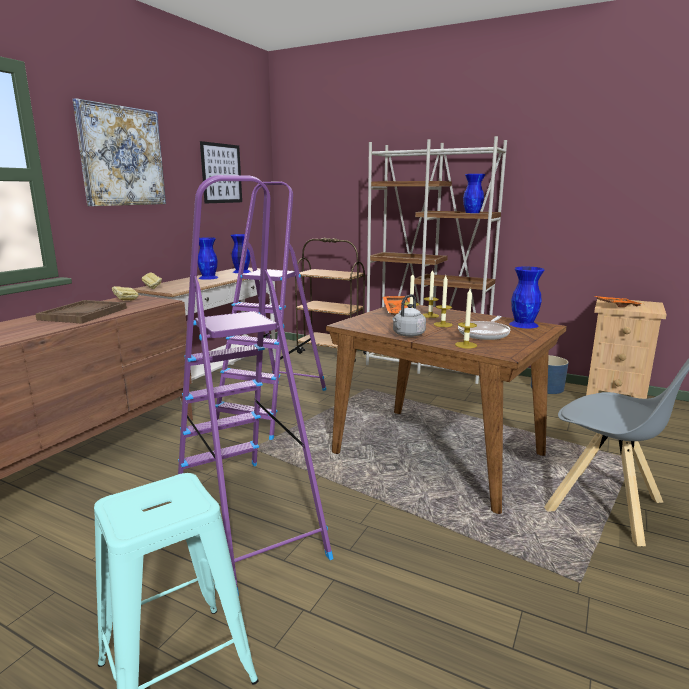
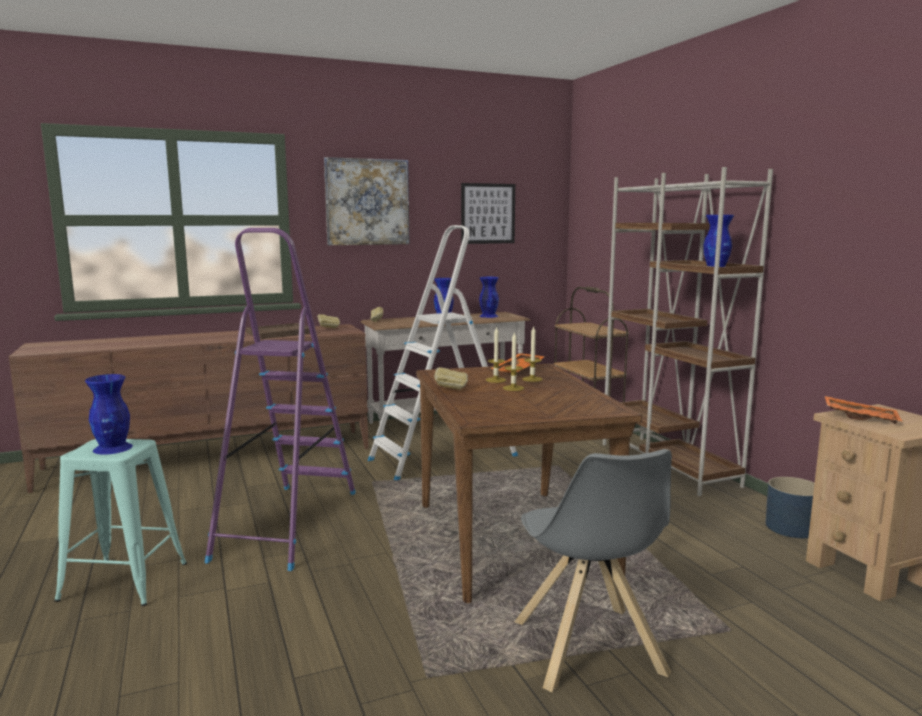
camera: 40 degrees right, 5 degrees down
purple step ladder [215,182,326,440] -> white step ladder [368,225,518,480]
grey kettle [392,294,426,337] -> bread [434,367,468,390]
candle [455,289,477,348] -> none
frying pan [458,316,510,340] -> none
blue vase [509,266,545,328] -> blue vase moved to [85,374,133,455]

